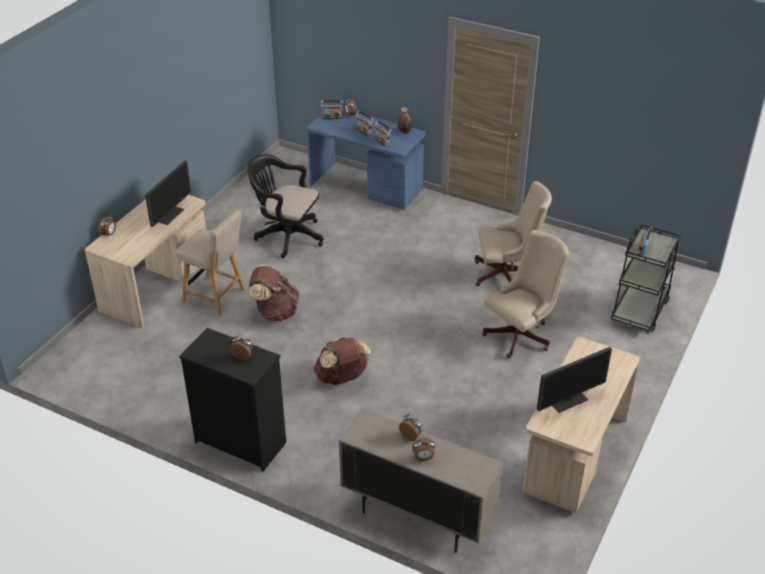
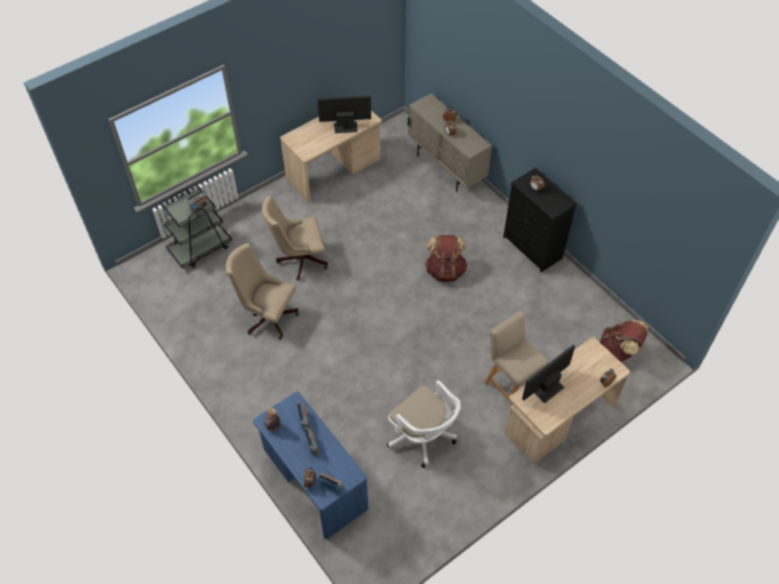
camera: 155 degrees left, 15 degrees up
black office chair [247,154,324,258] -> white office chair [387,380,461,468]
brown backpack [249,265,299,321] -> brown backpack moved to [600,320,648,362]

